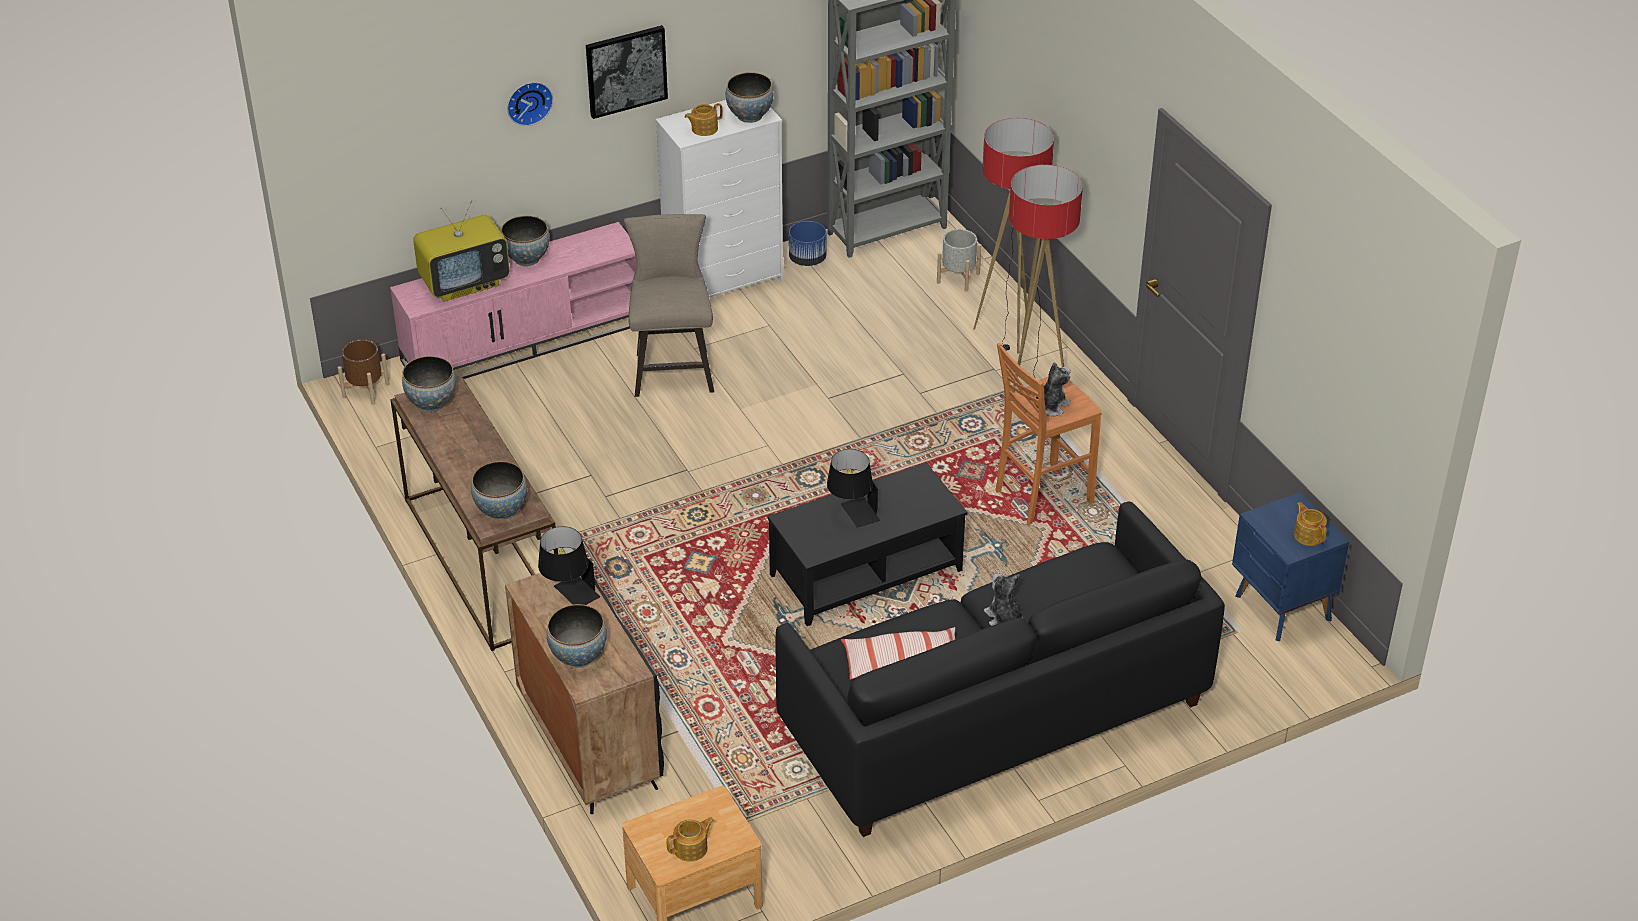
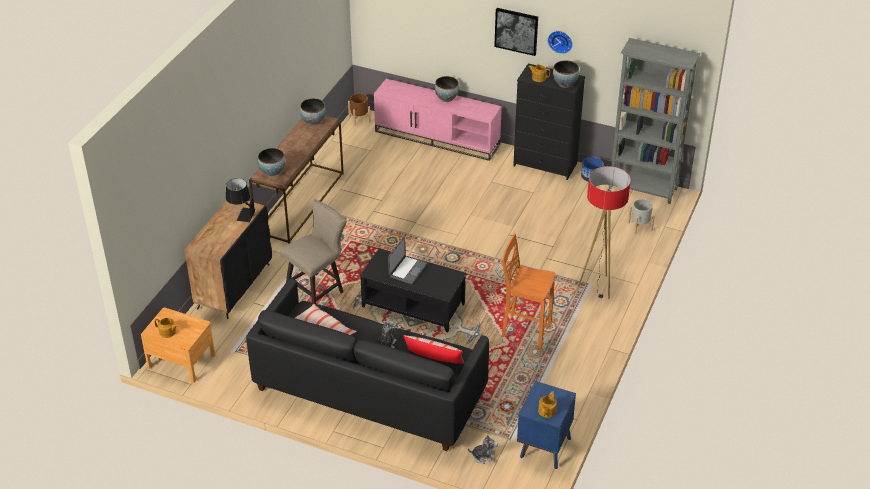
camera: 50 degrees right, 0 degrees up
television [413,200,510,302] -> none
wall clock [507,82,553,126] -> wall clock moved to [548,31,573,54]
bowl [547,604,607,668] -> none
beige stool [624,214,714,397] -> beige stool moved to [280,199,347,304]
white dresser [655,100,783,298] -> black dresser [513,63,585,180]
black table lamp [827,449,880,528] -> laptop [388,237,427,284]
floor lamp [973,118,1054,354] -> none
plush toy [1034,362,1071,416] -> plush toy moved to [468,435,498,464]
none -> pillow [403,335,465,364]

